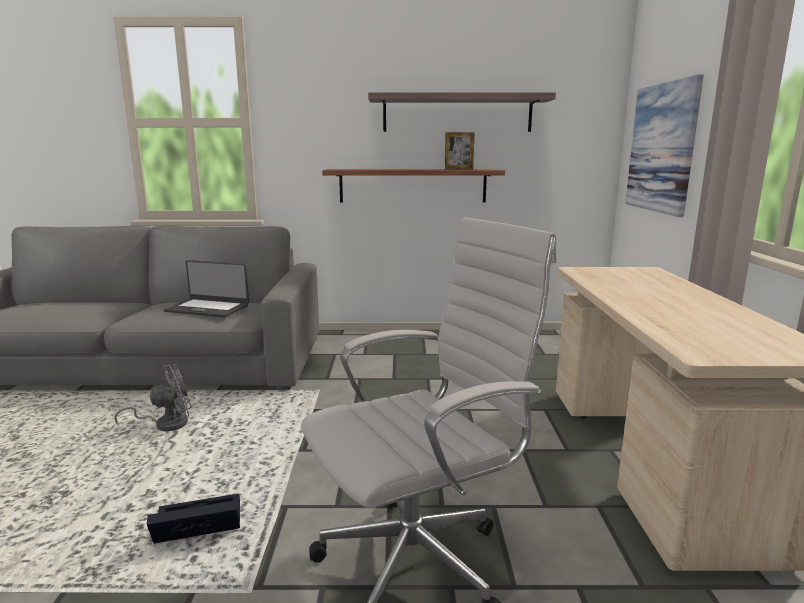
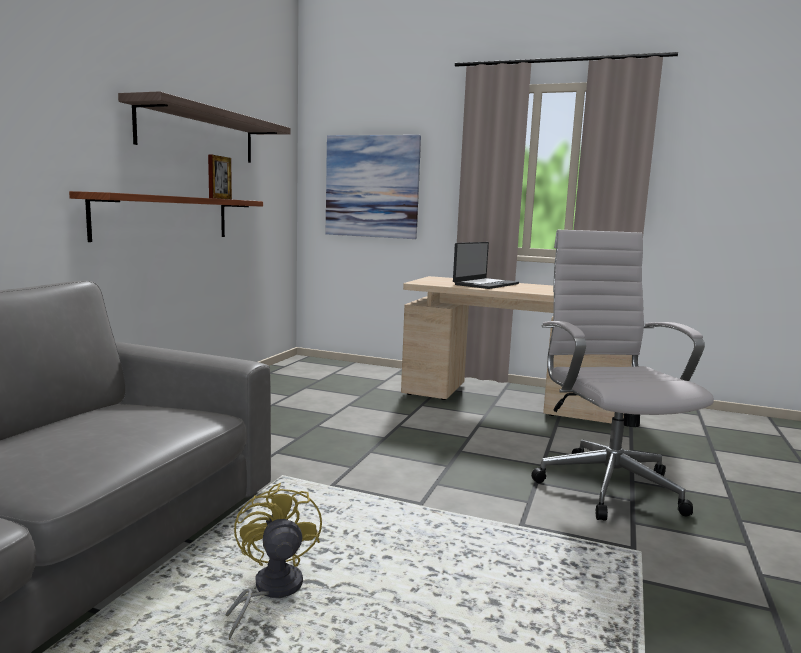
camera: 70 degrees left, 5 degrees down
grey fan [115,364,192,431] -> yellow fan [225,483,322,640]
black storage box [147,494,240,544] -> none
laptop [164,260,249,317] -> laptop moved to [453,242,519,289]

